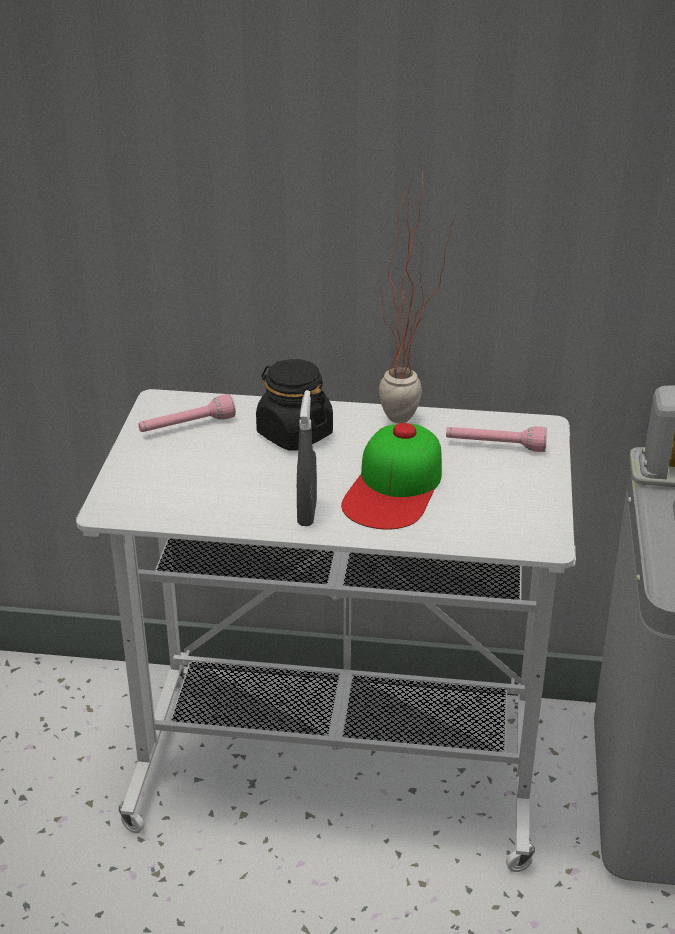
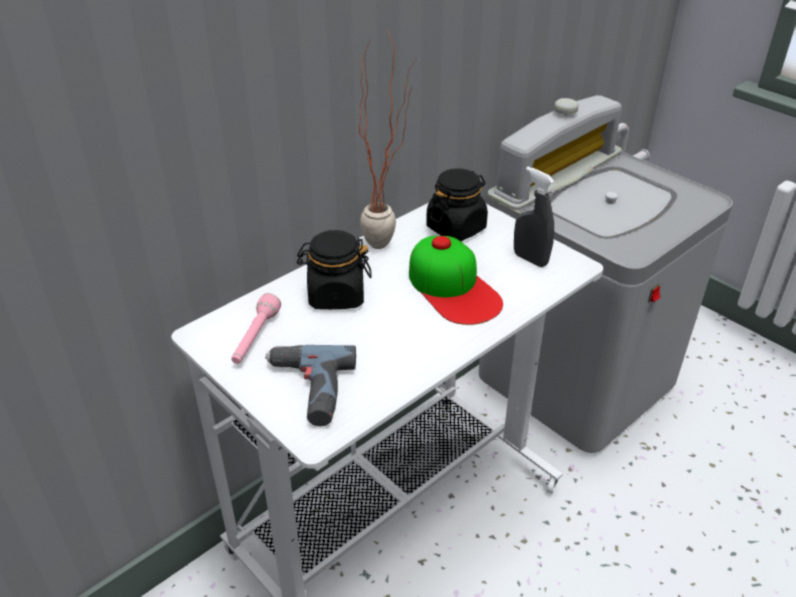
camera: 50 degrees left, 5 degrees up
grey spray bottle [297,390,317,526] -> grey spray bottle moved to [514,167,554,267]
pink flashlight [446,426,547,452] -> black jar [426,168,488,241]
none -> power drill [265,345,356,426]

